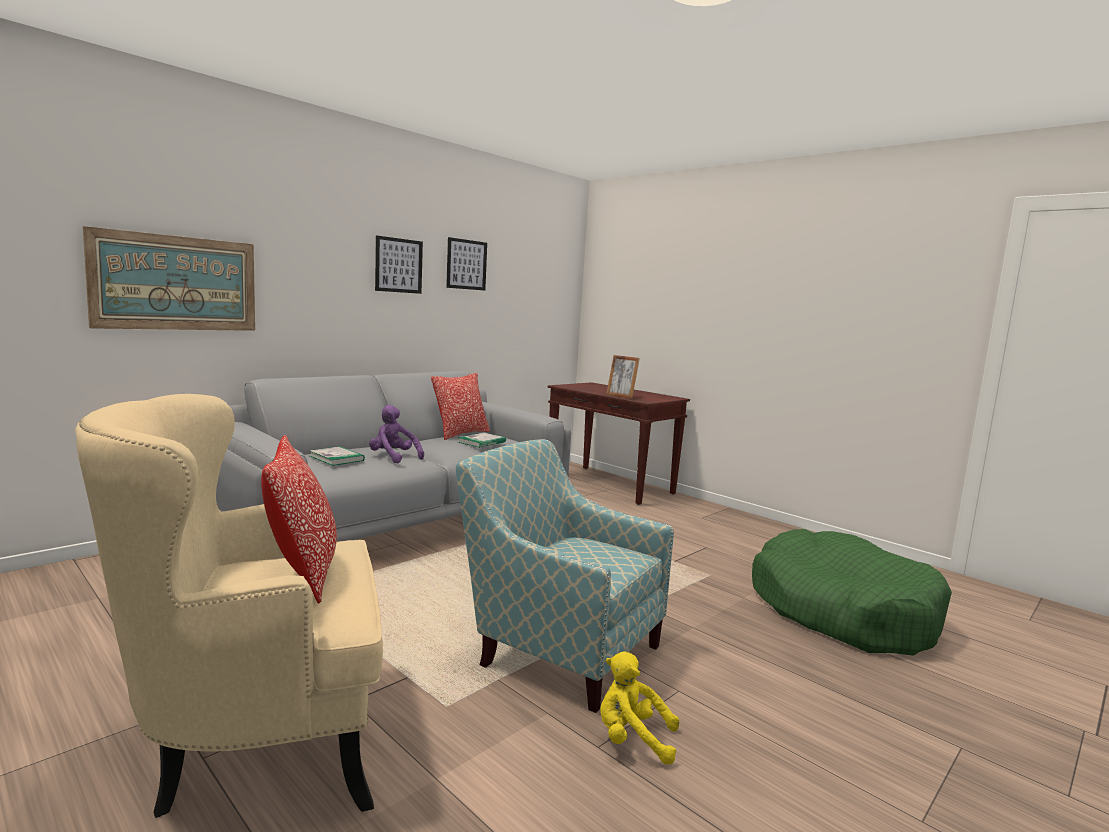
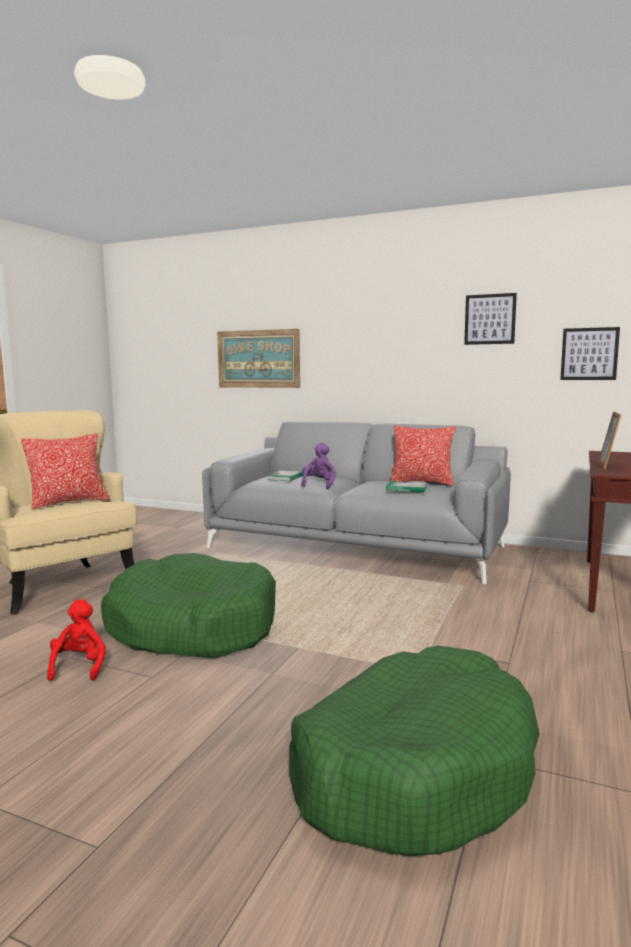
camera: 70 degrees right, 0 degrees up
picture [375,236,423,294] -> picture moved to [560,327,620,380]
armchair [456,439,674,713] -> green dog bed [101,553,276,658]
yellow plush toy [600,651,679,765] -> red plush toy [47,599,106,681]

